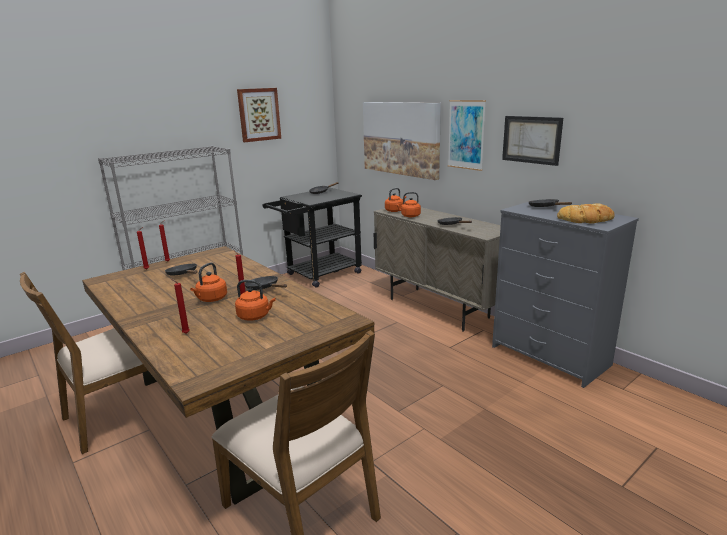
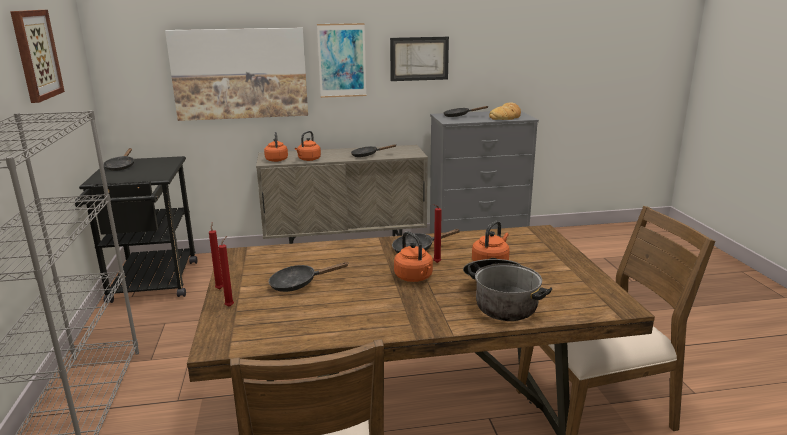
camera: 60 degrees left, 0 degrees up
red candle [170,278,190,334] -> cooking pot [463,258,552,321]

